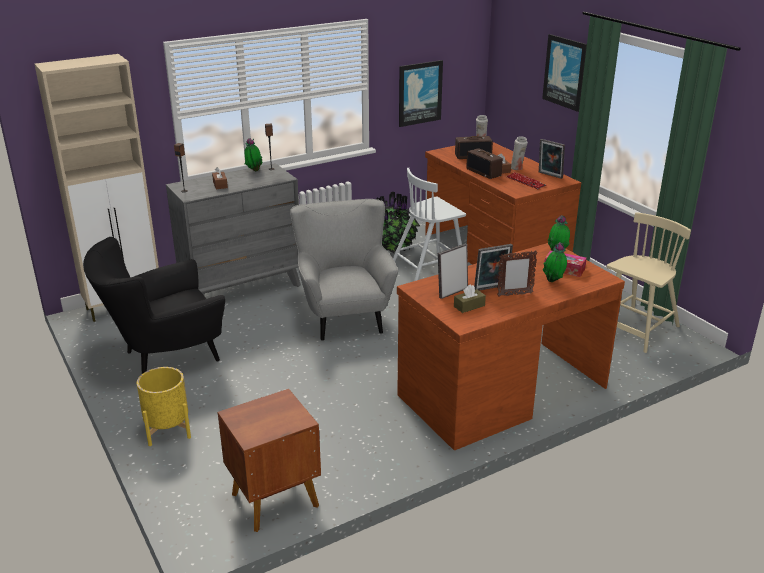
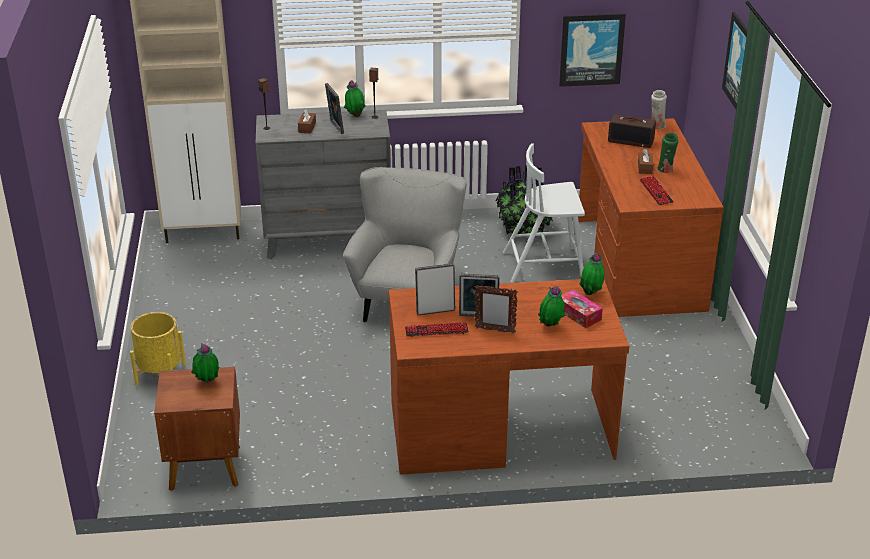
camera: 25 degrees right, 5 degrees up
black armchair [83,237,225,374] -> none
brown tissue box [454,284,486,313] -> keyboard [405,322,469,337]
radio [466,148,503,179] -> none
white vase [511,136,528,170] -> green vase [657,133,679,173]
picture frame [539,139,565,179] -> picture frame moved to [325,83,344,134]
beige chair [606,212,691,353] -> none
none -> potted plant [191,343,220,383]

